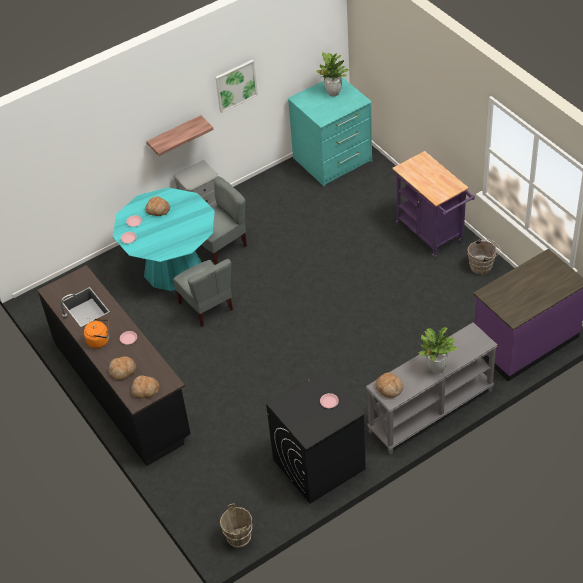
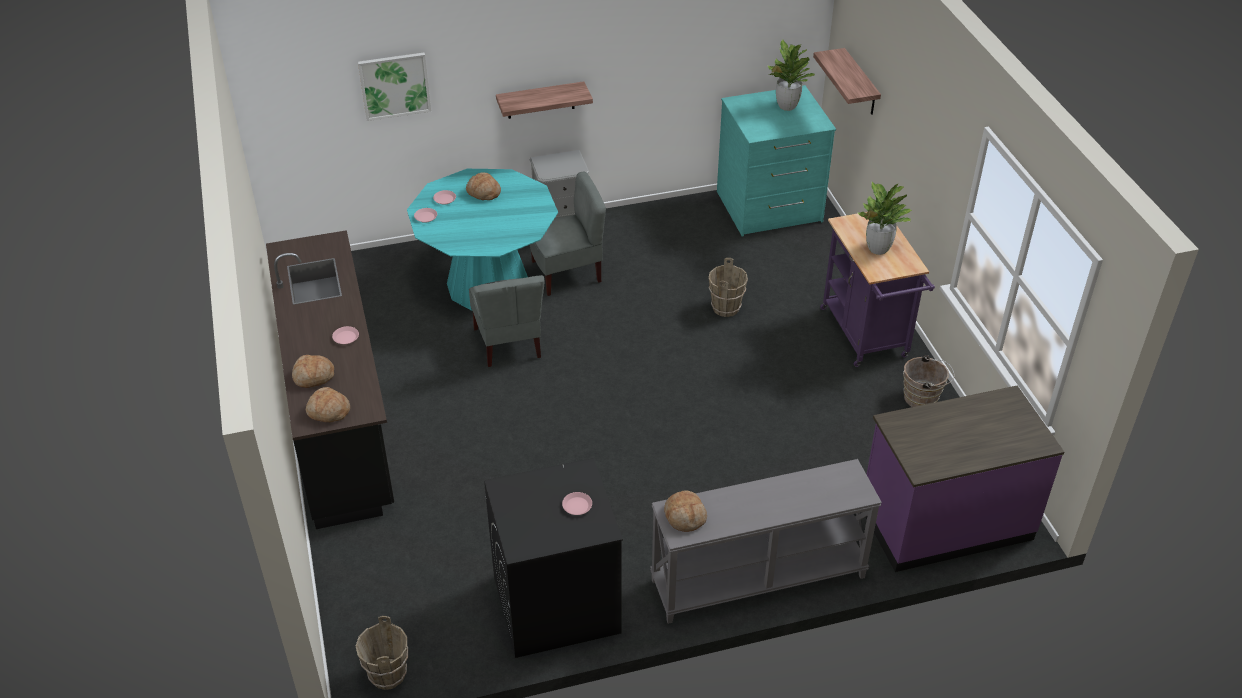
camera: 15 degrees right, 5 degrees down
orange kettle [84,318,109,348] -> none
picture [215,59,258,113] -> picture moved to [358,52,431,121]
potted plant [419,327,458,374] -> potted plant moved to [857,182,912,255]
none -> brown bucket [708,258,748,317]
none -> shelf [813,48,881,115]

